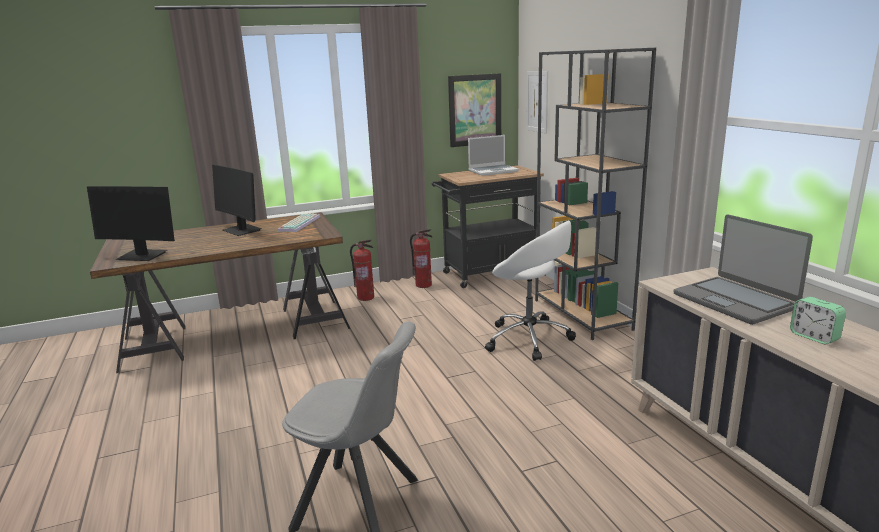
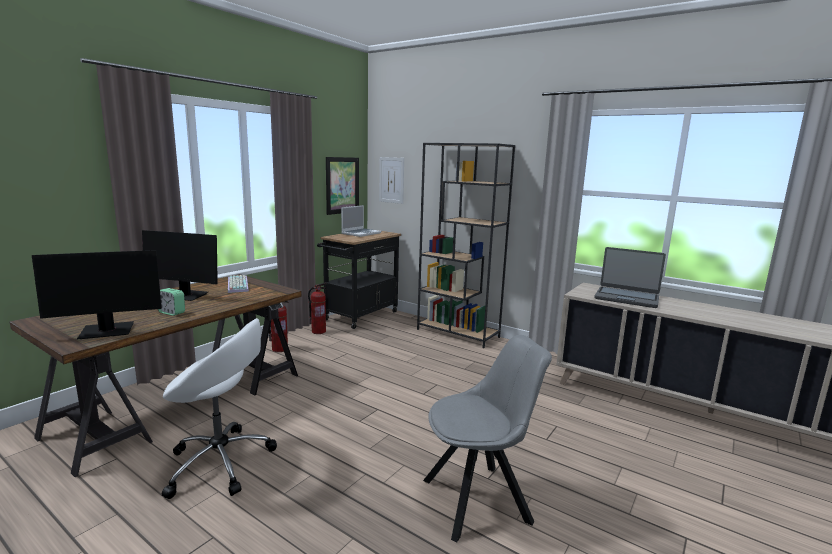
camera: 35 degrees left, 5 degrees down
white office chair [485,221,576,361] -> white office chair moved to [162,318,277,499]
alarm clock [790,297,846,344] -> alarm clock moved to [158,288,185,316]

